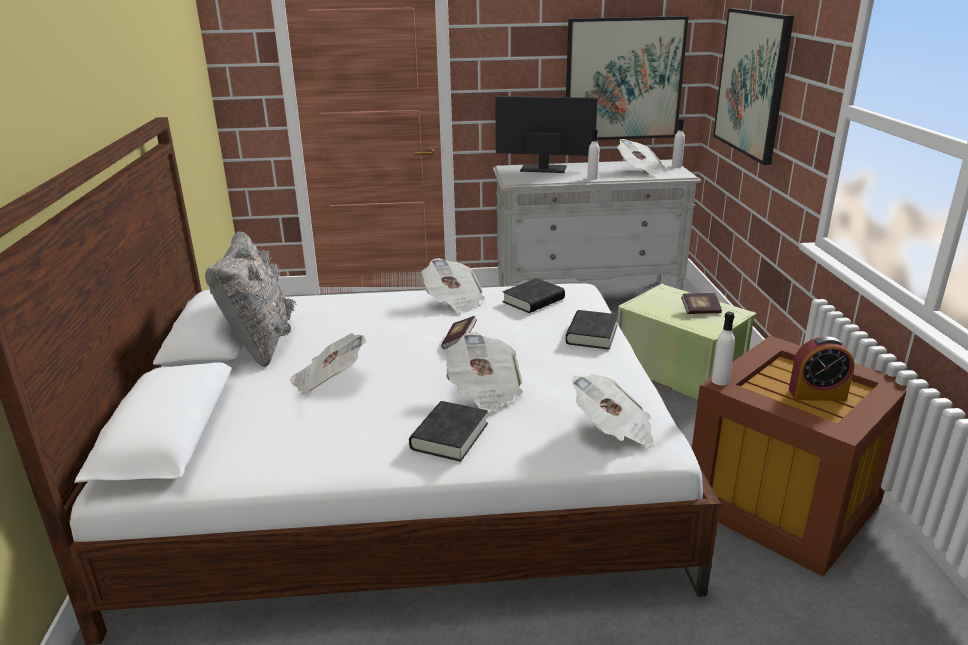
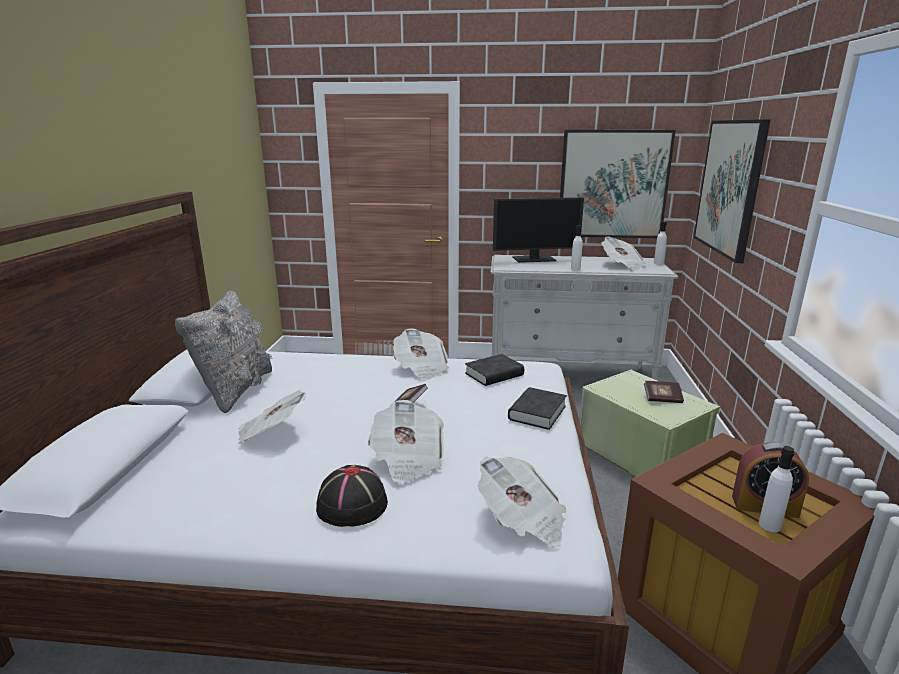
camera: 10 degrees right, 5 degrees down
black book [409,401,488,462] -> black hat [316,465,388,527]
monitor [495,96,598,173] -> monitor turned 150 degrees clockwise [493,197,584,263]
white bottle [712,312,735,386] -> white bottle moved to [759,446,795,532]

